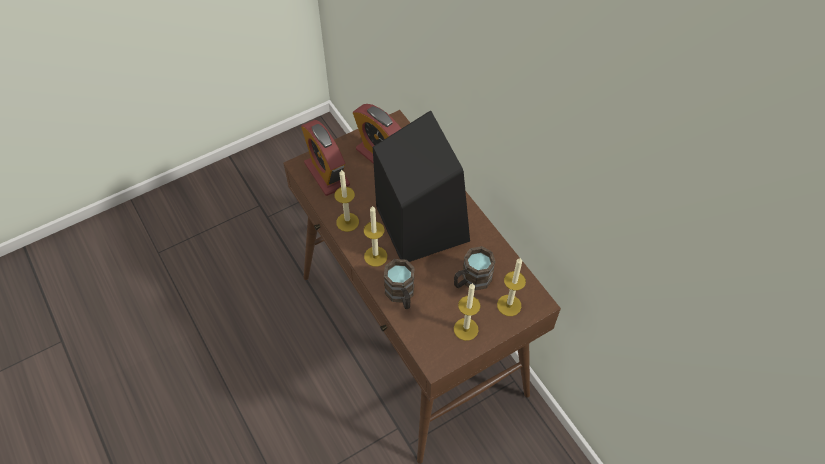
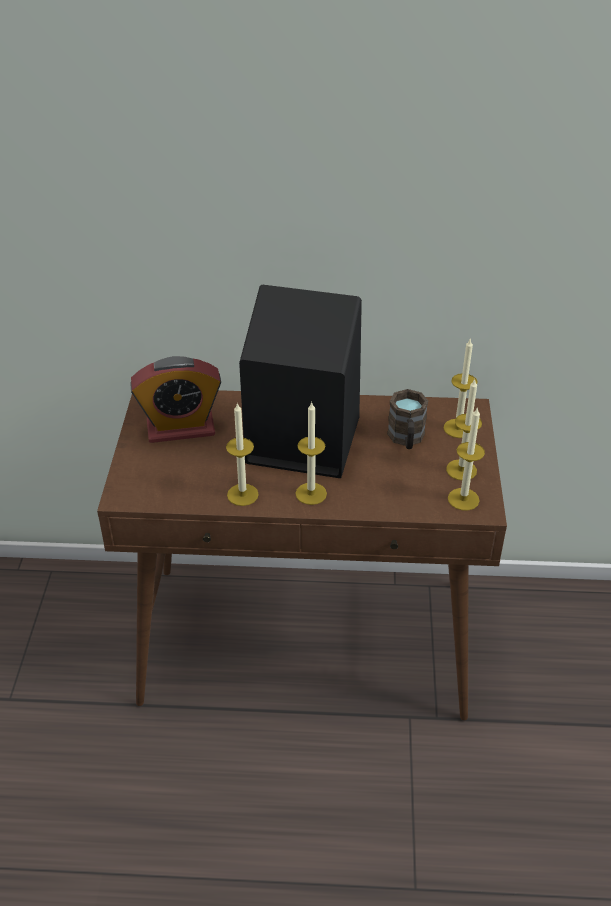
camera: 55 degrees left, 15 degrees down
alarm clock [301,120,350,196] -> none
brown mug [384,259,415,309] -> none
none -> candle [448,407,485,510]

